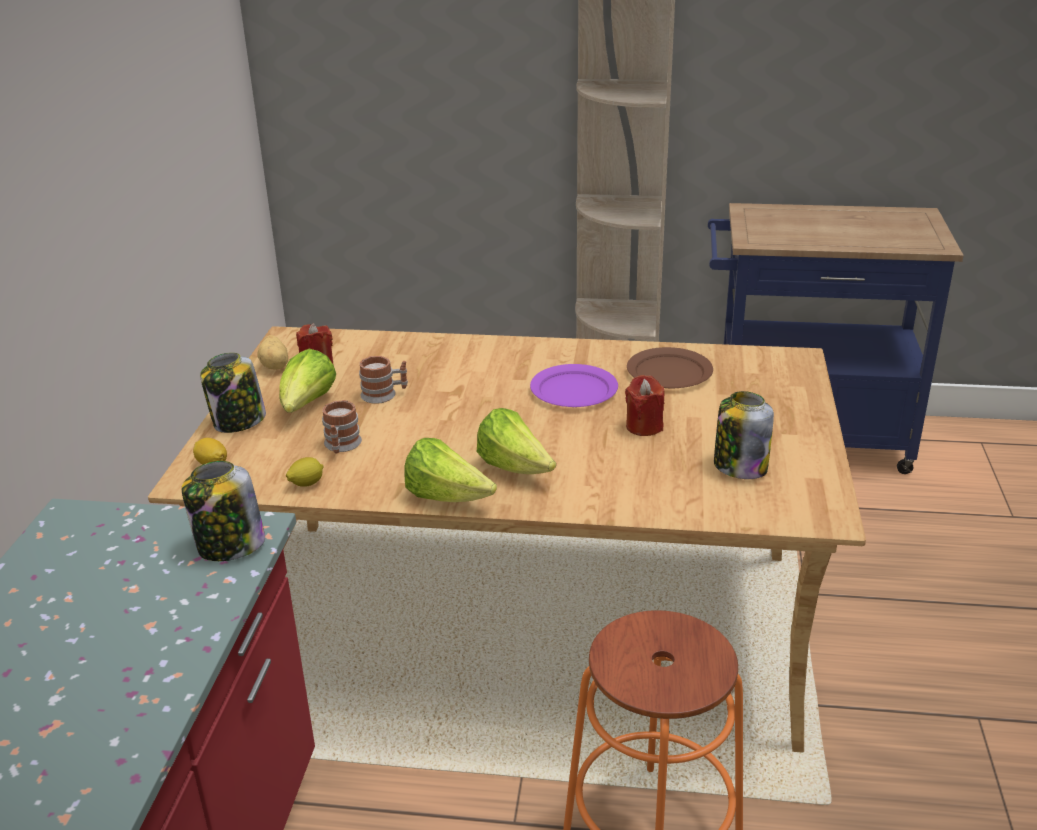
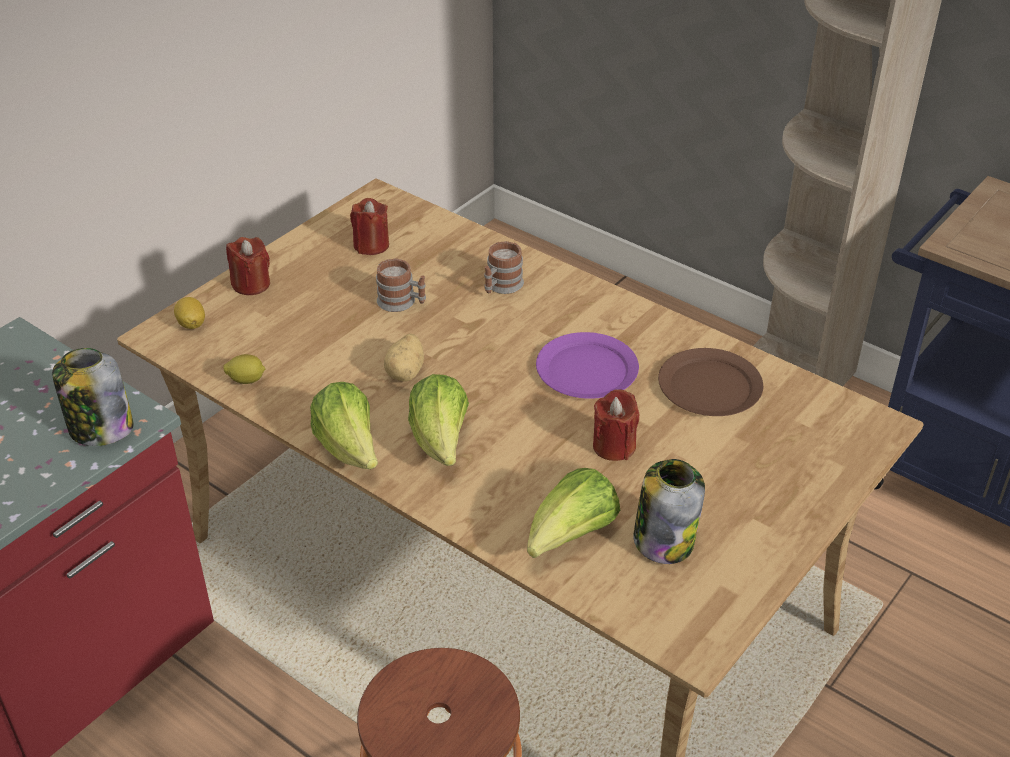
camera: 30 degrees right, 10 degrees up
jar [200,352,266,433] -> red candle [226,237,270,295]
potato [258,335,288,370] -> potato moved to [384,334,424,382]
lettuce [279,349,336,413] -> lettuce moved to [527,468,620,558]
mug [322,400,362,454] -> mug moved to [484,241,524,294]

